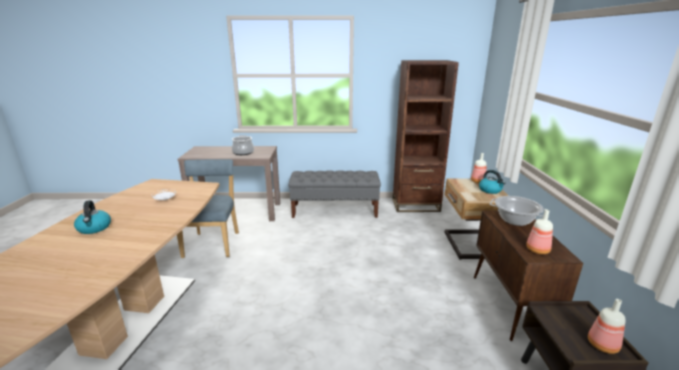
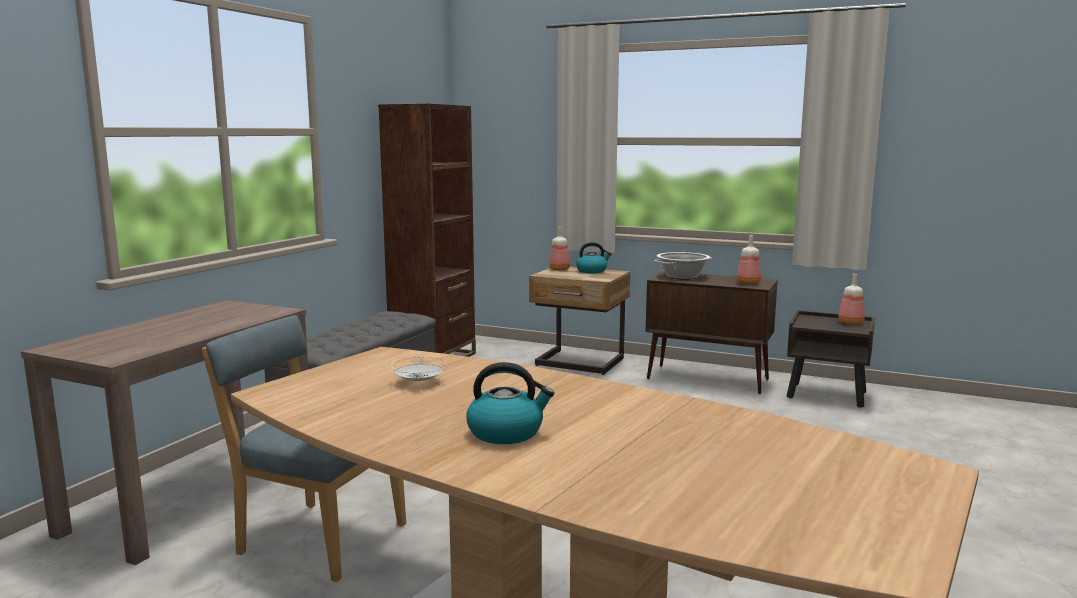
camera: 65 degrees left, 10 degrees down
cooking pot [232,135,254,155] -> none

